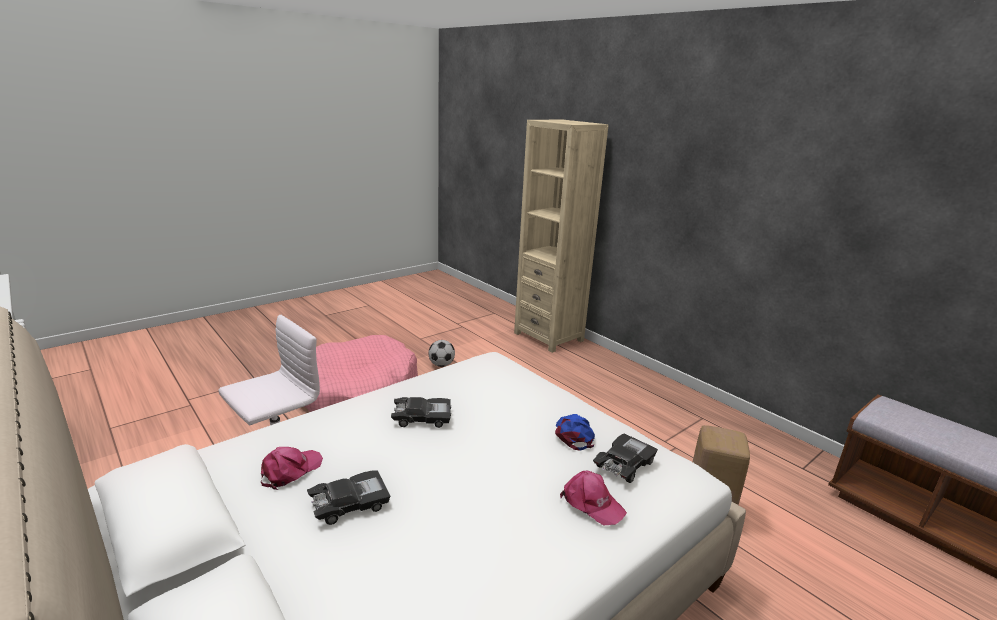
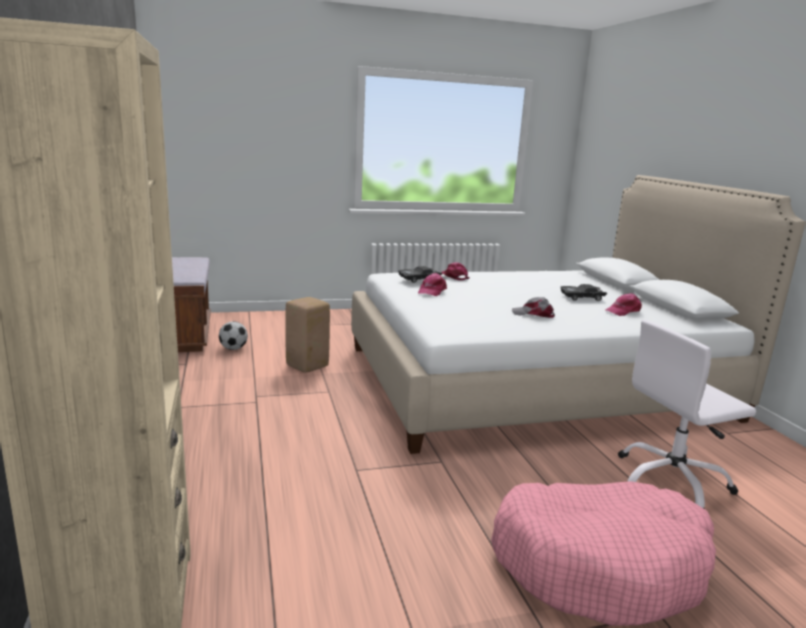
camera: 155 degrees left, 5 degrees down
black toy car [391,397,451,428] -> grey cap [512,297,555,318]
football [428,340,455,367] -> football moved to [219,321,248,350]
blue cap [555,414,595,450] -> pink cap [418,273,447,296]

